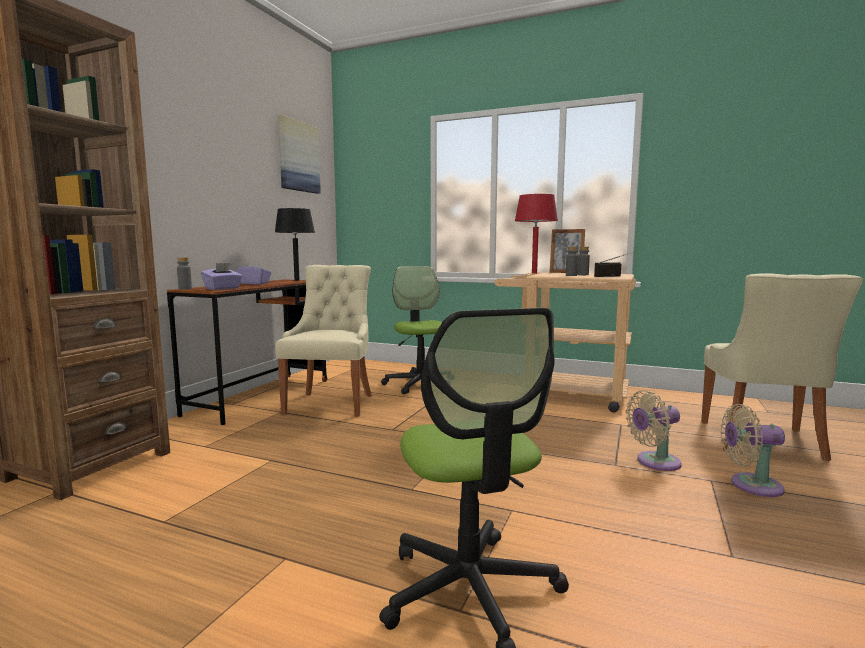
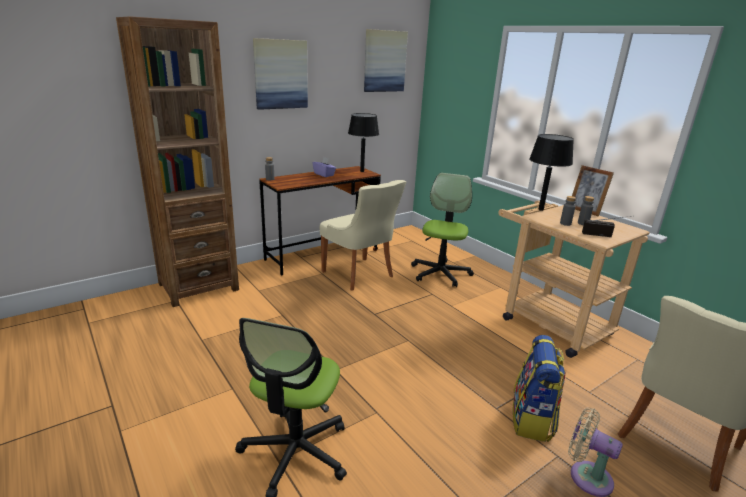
camera: 30 degrees right, 15 degrees up
purple tissue box [201,263,242,290] -> none
beige chair [275,265,372,417] -> beige chair turned 105 degrees clockwise [320,180,406,291]
red table lamp [515,194,558,274] -> black table lamp [529,134,574,211]
beige fan [625,390,682,471] -> backpack [513,335,566,442]
none -> picture [253,38,308,110]

